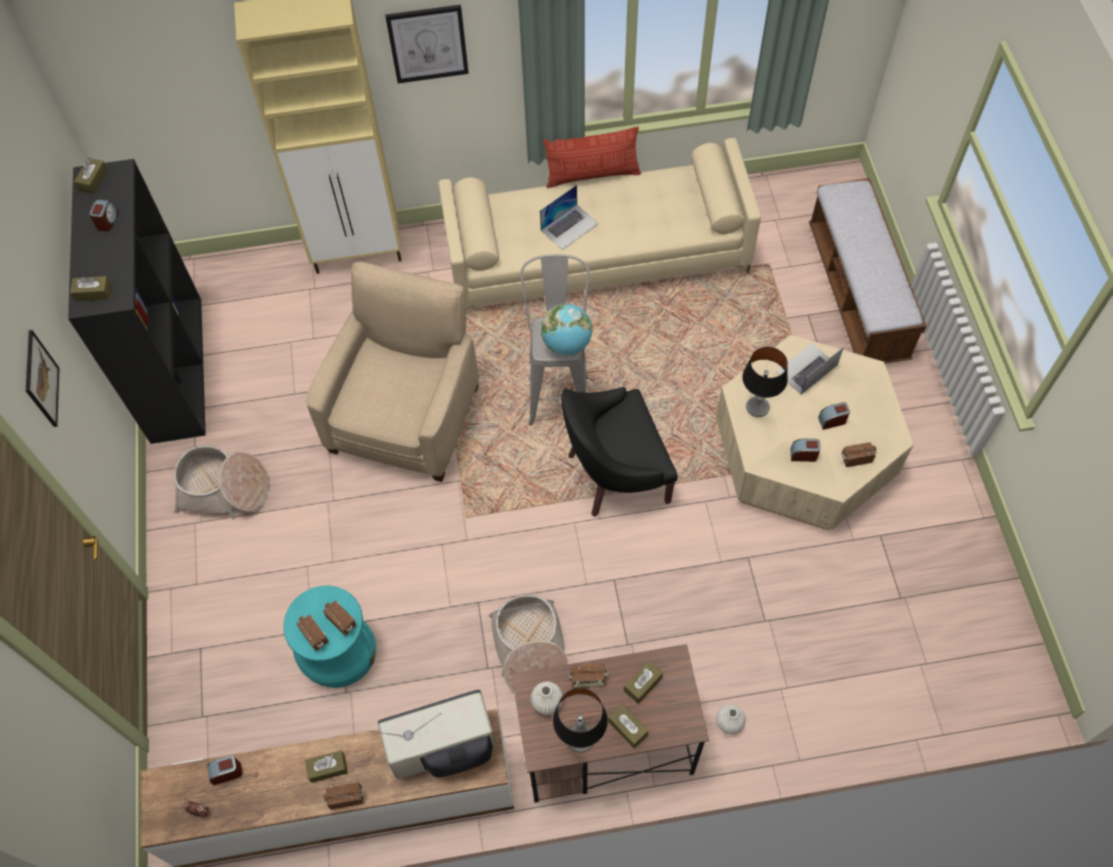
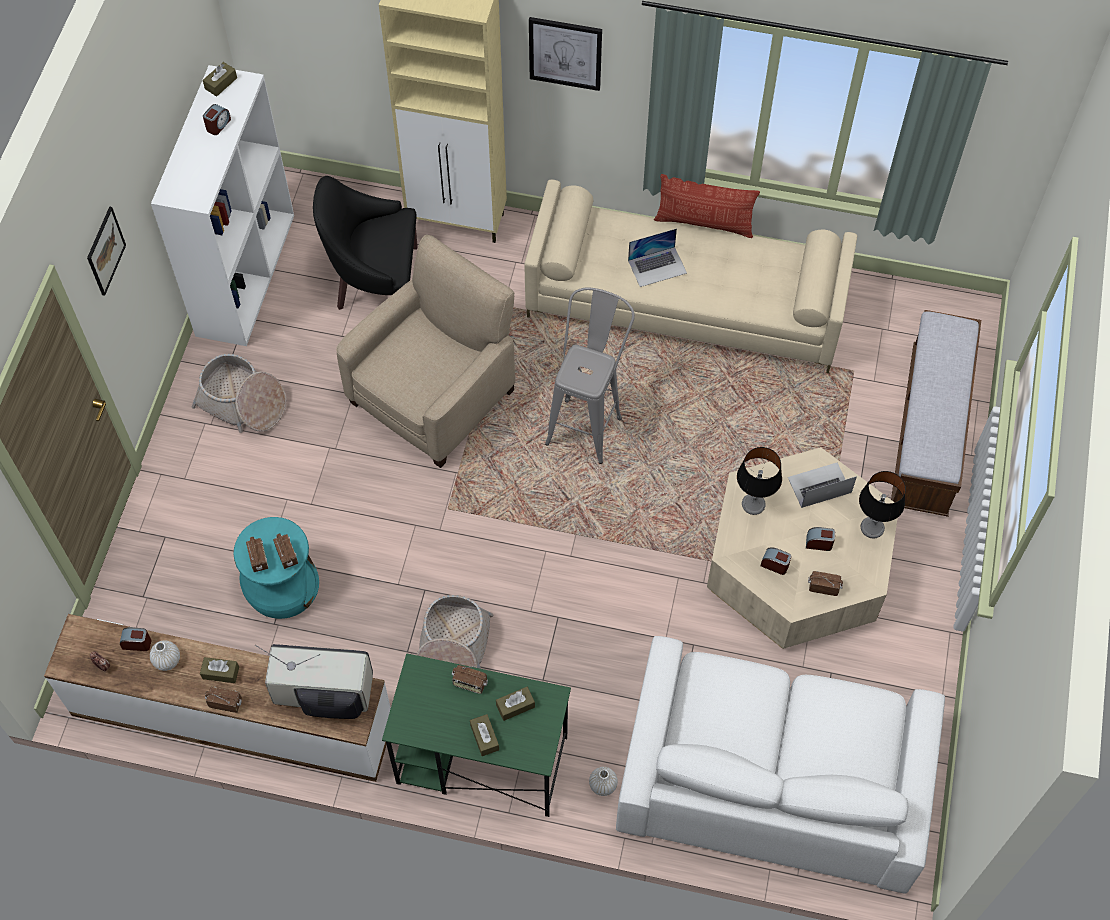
camera: 20 degrees right, 0 degrees up
black bookcase [68,159,206,444] -> white bookcase [151,65,294,346]
brown tissue box [70,276,112,302] -> none
brown desk [512,644,709,803] -> green desk [382,653,571,817]
white vase [531,682,563,715] -> white vase moved to [150,640,180,671]
globe [541,304,592,355] -> none
table lamp [553,688,608,753] -> table lamp moved to [859,471,906,538]
black armchair [561,387,678,517] -> black armchair moved to [313,176,418,310]
none -> white sofa [616,636,945,894]

